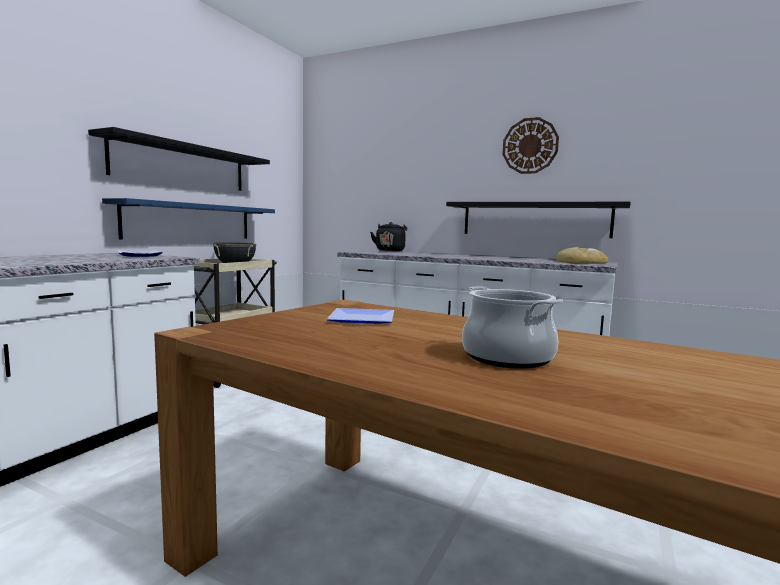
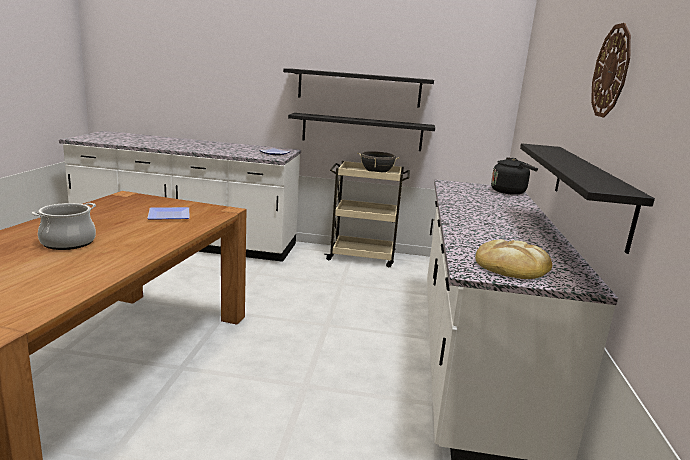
camera: 70 degrees right, 10 degrees up
blue shelf [102,198,275,239] -> black shelf [288,113,435,151]

